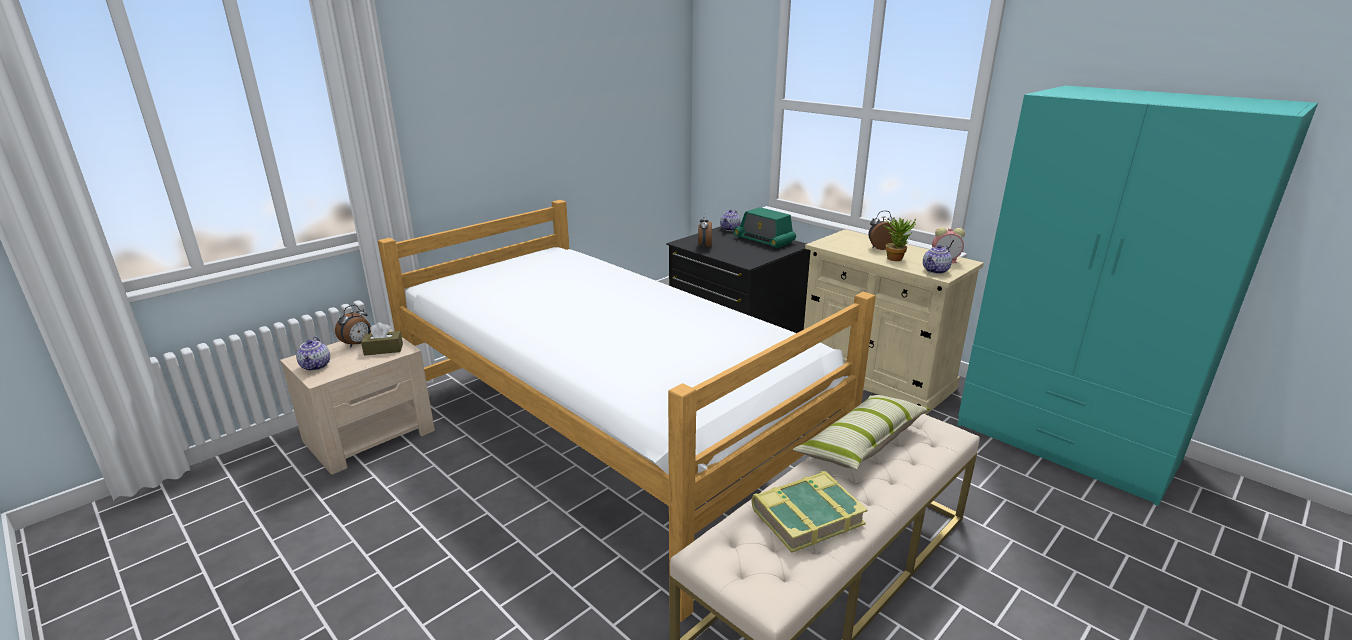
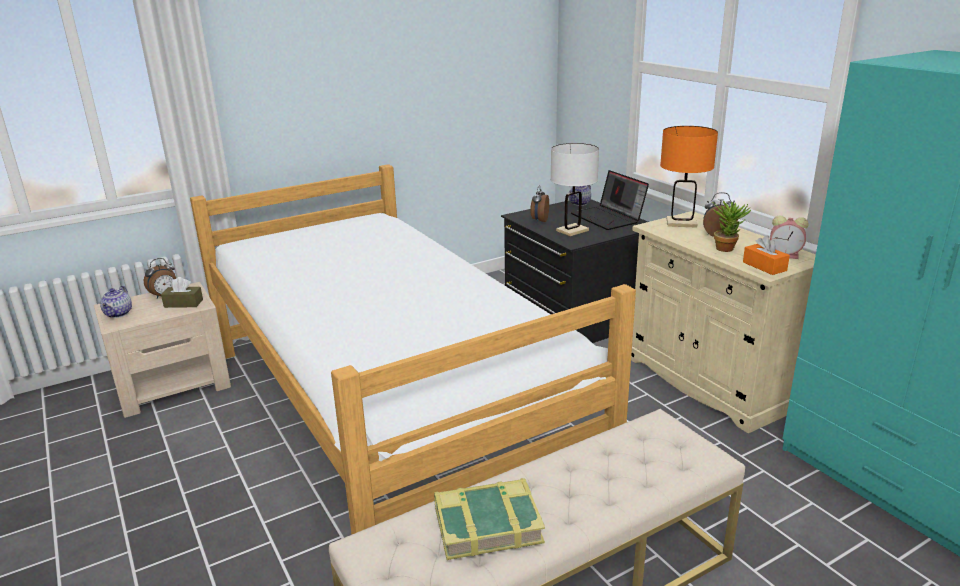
camera: 15 degrees right, 0 degrees up
radio [733,207,796,249] -> laptop [571,170,649,230]
pillow [793,395,930,470] -> none
teapot [923,245,952,274] -> orange tissue box [743,235,790,275]
none -> white table lamp [551,143,599,236]
none -> orange table lamp [660,126,718,228]

